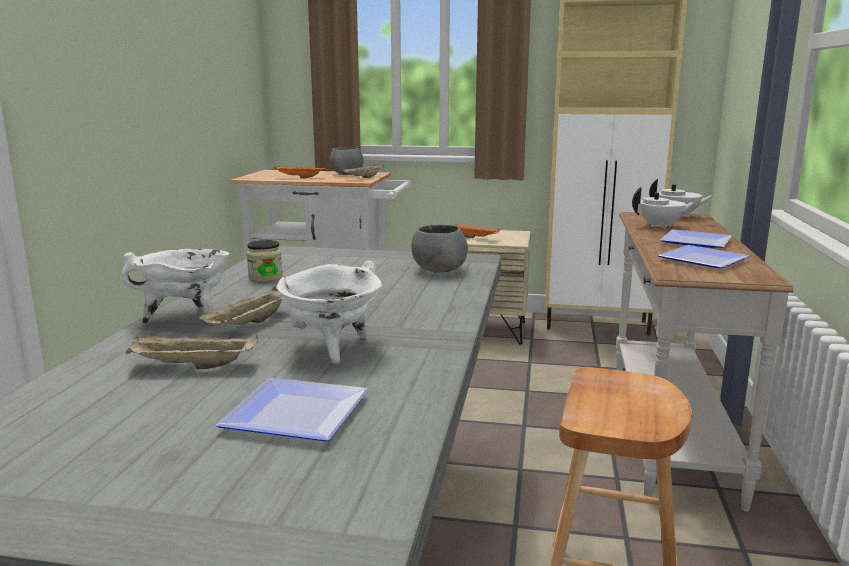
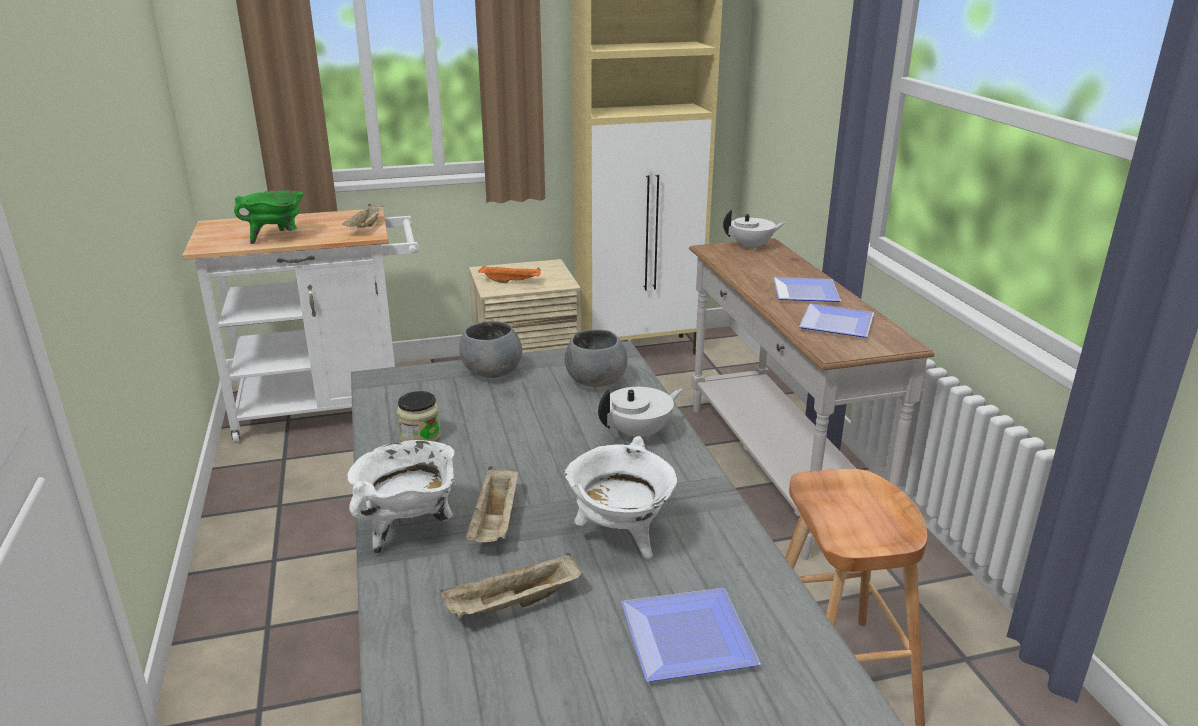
camera: 25 degrees left, 10 degrees up
orange tray [273,166,326,179] -> green cooking pot [234,190,303,244]
grey bowl [330,147,364,175] -> grey bowl moved to [459,321,522,378]
white teapot [632,187,696,229] -> white teapot moved to [598,387,683,442]

